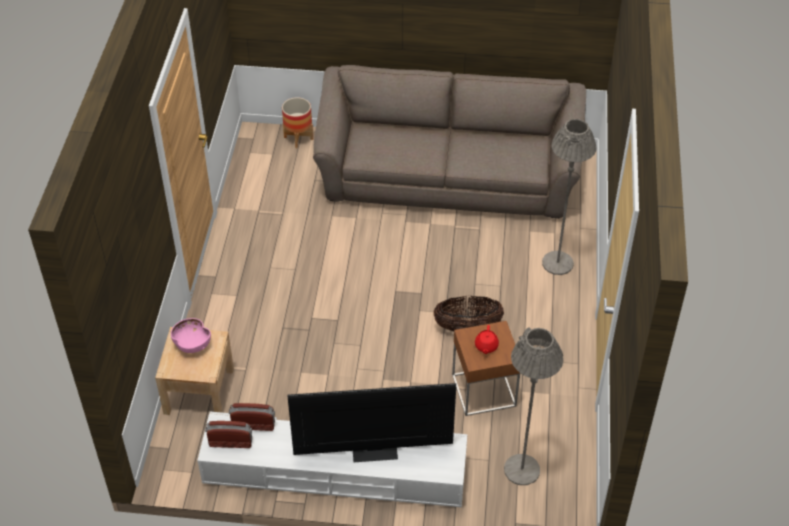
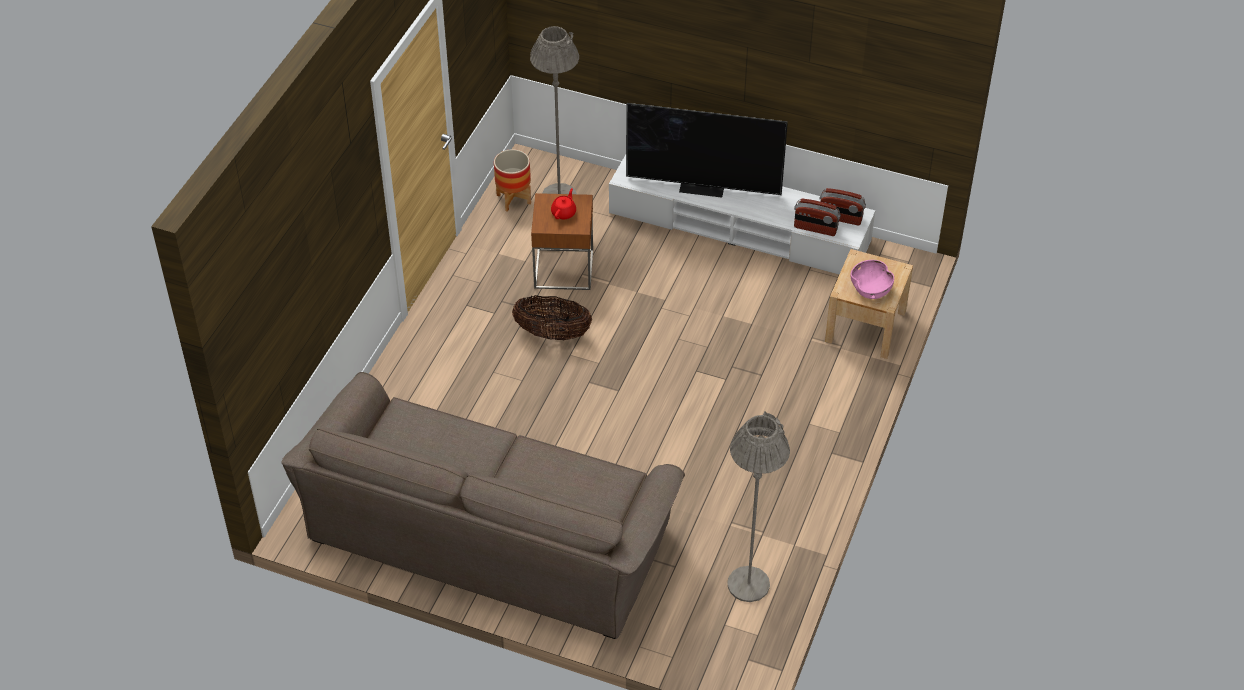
camera: 165 degrees left, 0 degrees up
planter [282,97,313,148] -> planter moved to [494,149,531,212]
grey floor lamp [542,119,597,275] -> grey floor lamp moved to [727,412,790,602]

